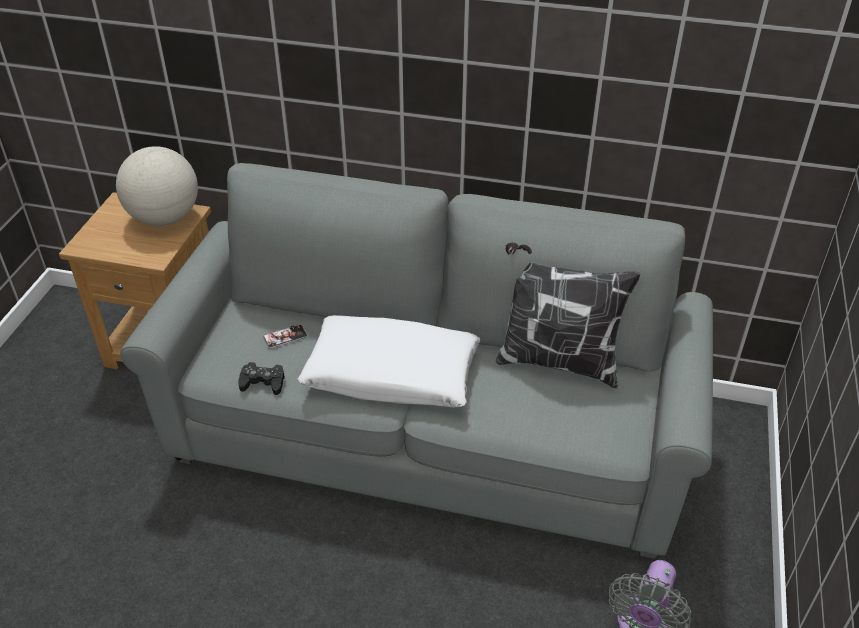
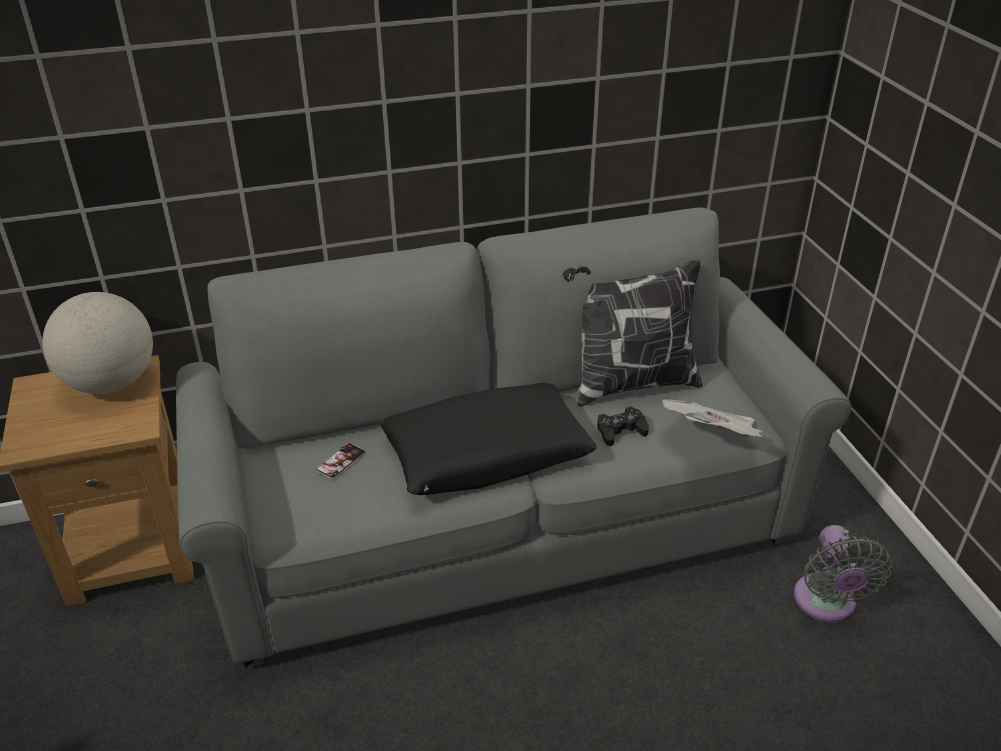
camera: 30 degrees left, 5 degrees down
black game controller [238,362,285,395] -> black game controller moved to [597,406,649,446]
white pillow [298,315,480,408] -> black pillow [380,383,597,495]
none -> newspaper [663,399,763,438]

